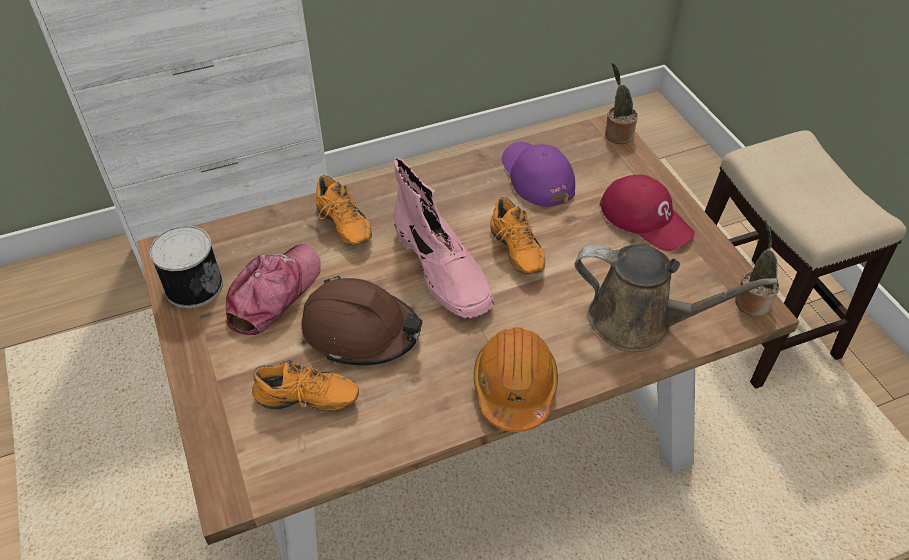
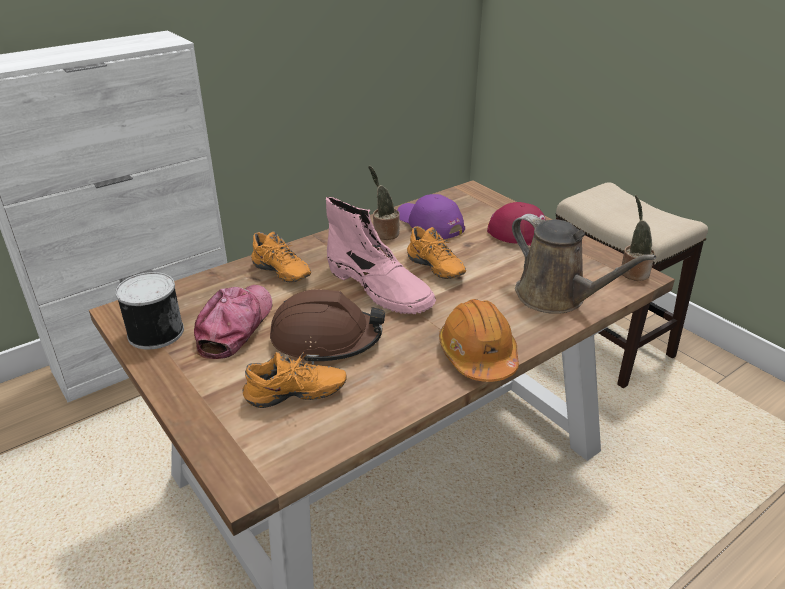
camera: 15 degrees left, 15 degrees down
brown watering can [574,244,778,352] -> brown watering can turned 45 degrees clockwise [512,214,656,314]
potted plant [605,63,638,144] -> potted plant moved to [368,166,400,240]

